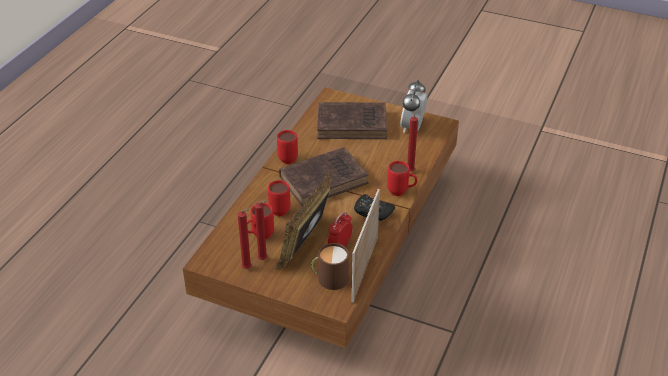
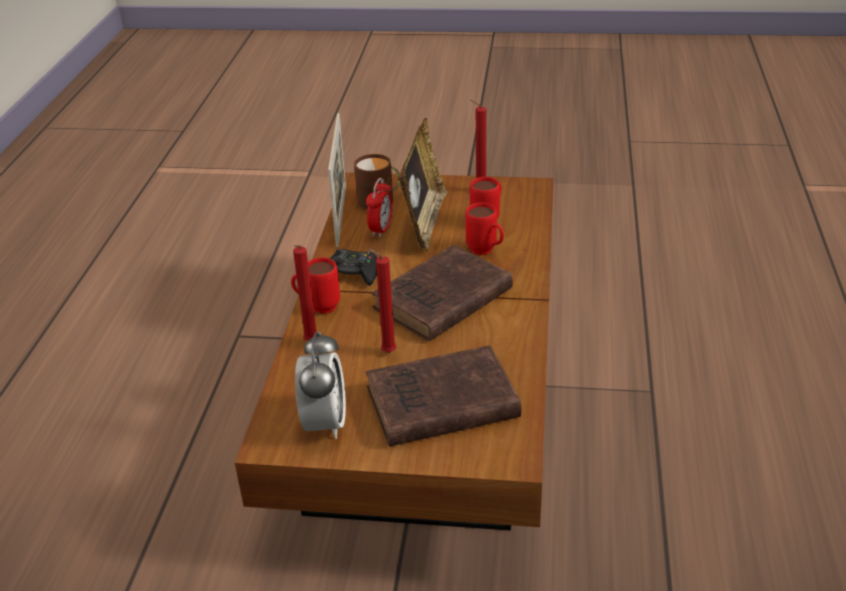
camera: 165 degrees right, 5 degrees down
red candle [254,201,268,260] -> red candle moved to [368,248,396,353]
red mug [277,130,298,164] -> none

